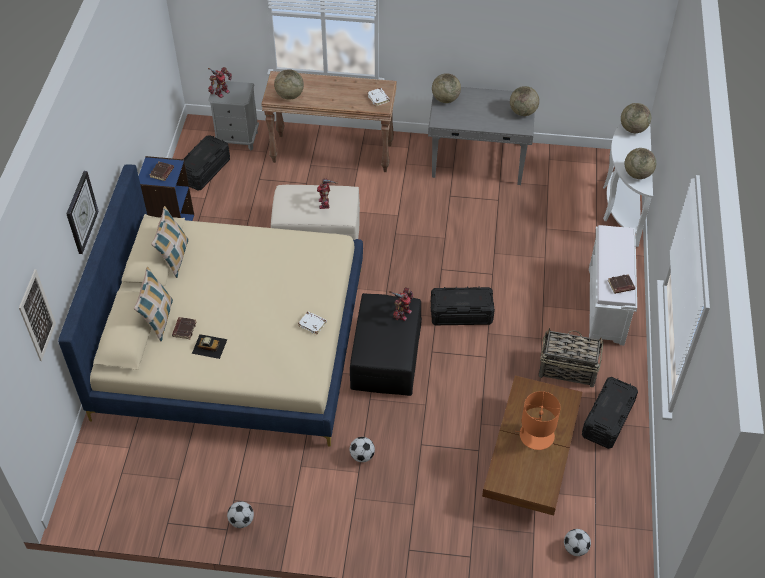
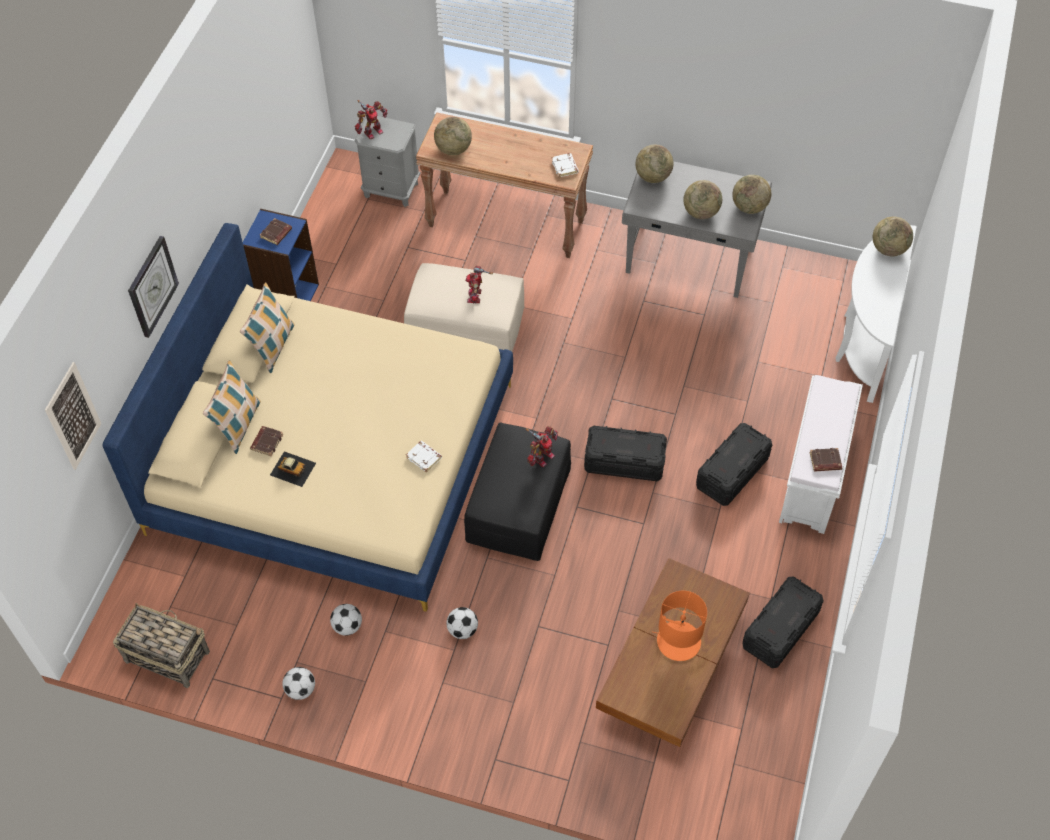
camera: 10 degrees right, 5 degrees up
black storage box [184,135,230,191] -> black storage box moved to [696,423,772,506]
basket [539,328,604,388] -> basket moved to [113,603,210,688]
football [564,529,591,556] -> football moved to [330,604,362,636]
globe [625,148,656,179] -> globe moved to [684,180,722,219]

